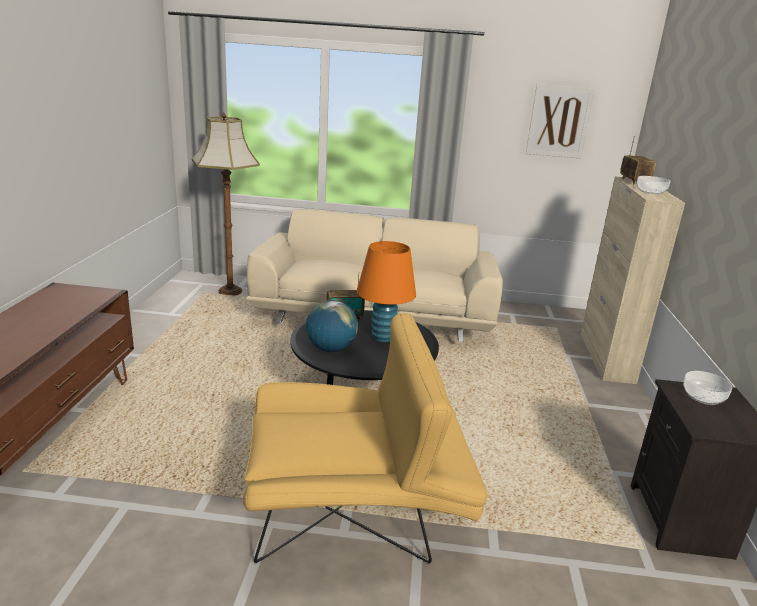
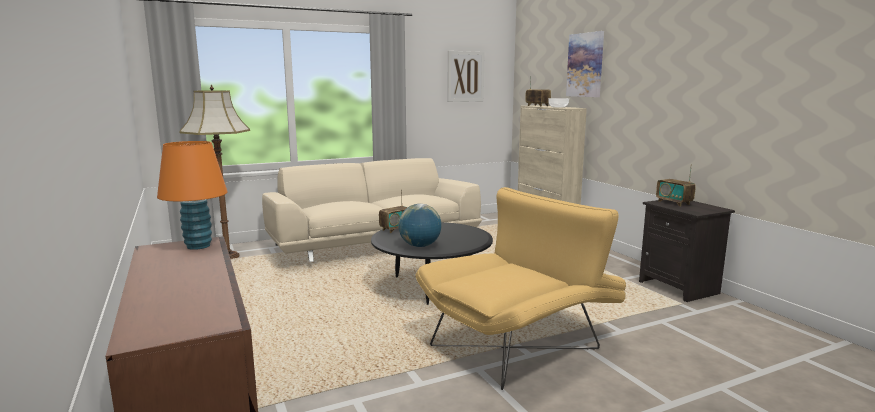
camera: 30 degrees left, 10 degrees down
orange table lamp [357,241,416,342] -> orange table lamp moved to [157,141,227,250]
bowl [683,371,732,405] -> radio [656,164,696,206]
none -> picture [566,31,604,97]

